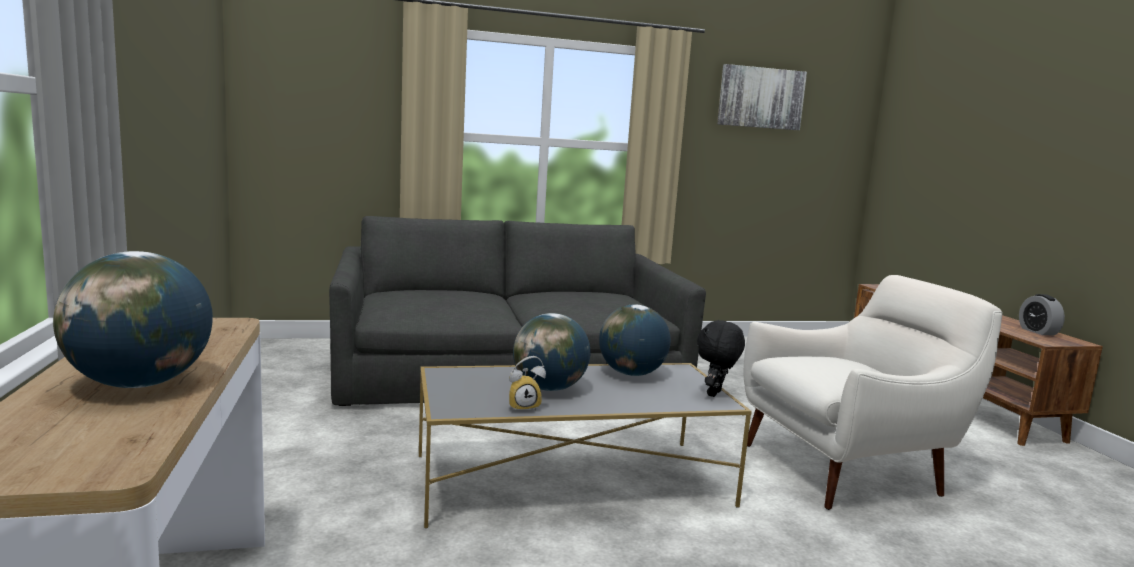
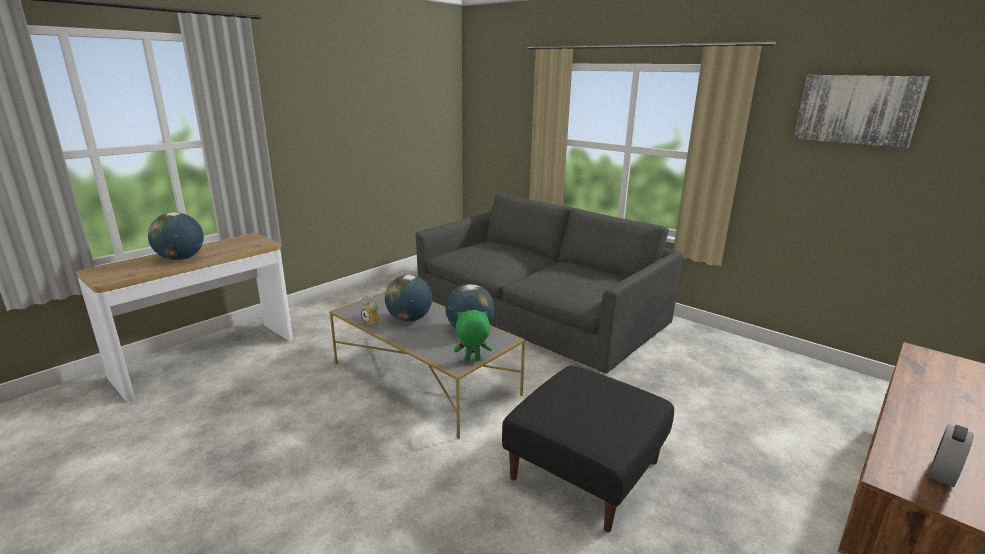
camera: 55 degrees right, 10 degrees up
black plush toy [697,320,745,397] -> green plush toy [454,310,492,361]
white armchair [744,275,1003,510] -> black ottoman [502,366,674,532]

